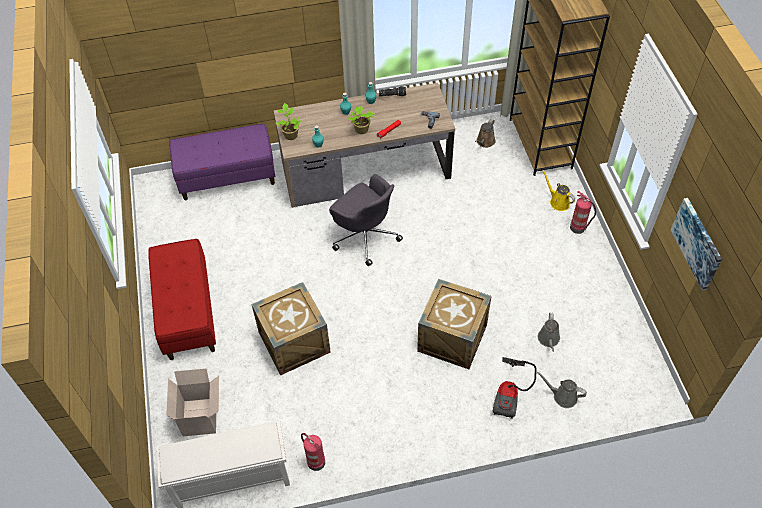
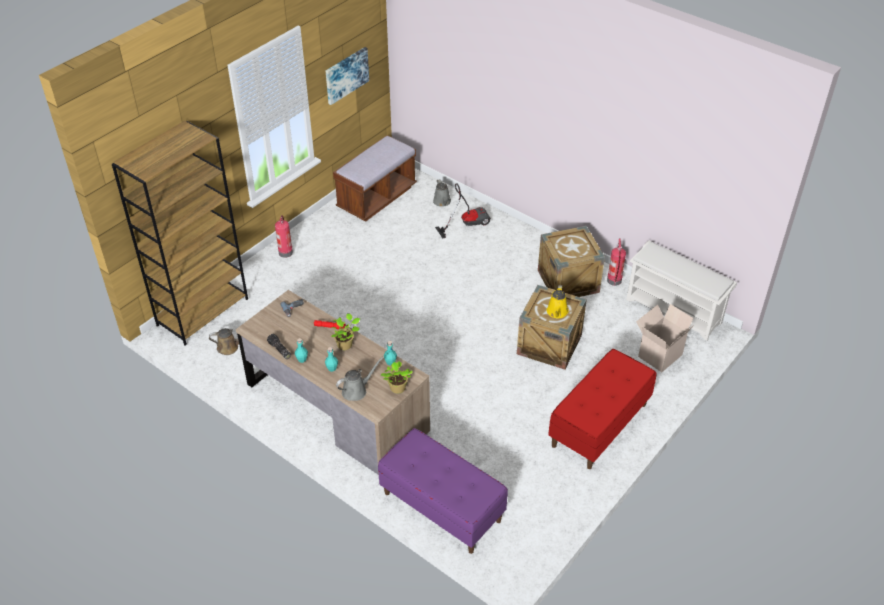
camera: 130 degrees left, 10 degrees down
grey office chair [329,174,403,266] -> none
crate [417,279,491,369] -> crate moved to [538,226,605,297]
grey watering can [538,313,560,352] -> grey watering can moved to [336,357,383,401]
yellow watering can [542,170,575,211] -> yellow watering can moved to [547,285,568,318]
none -> brown bench [333,135,417,221]

